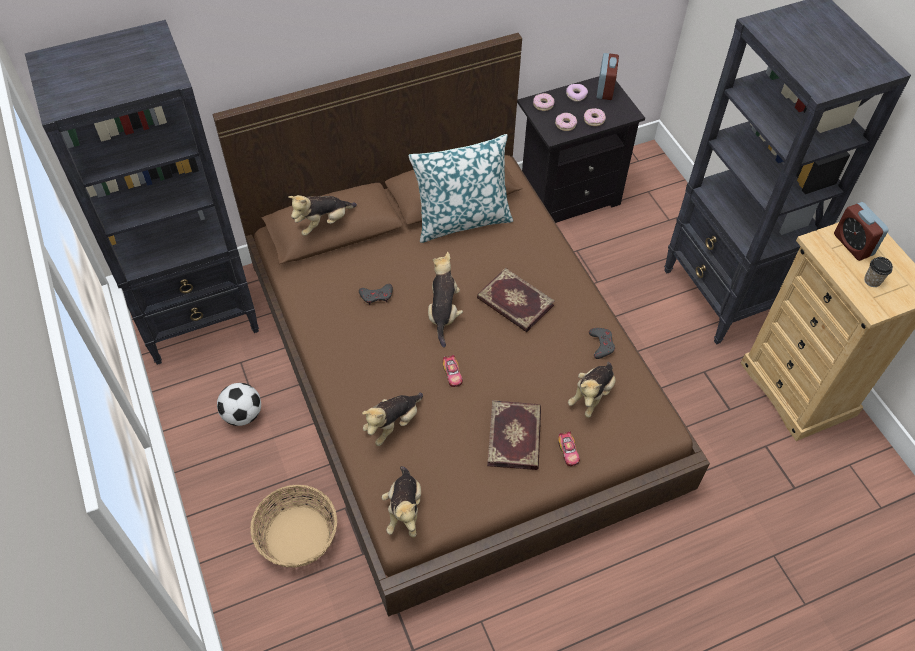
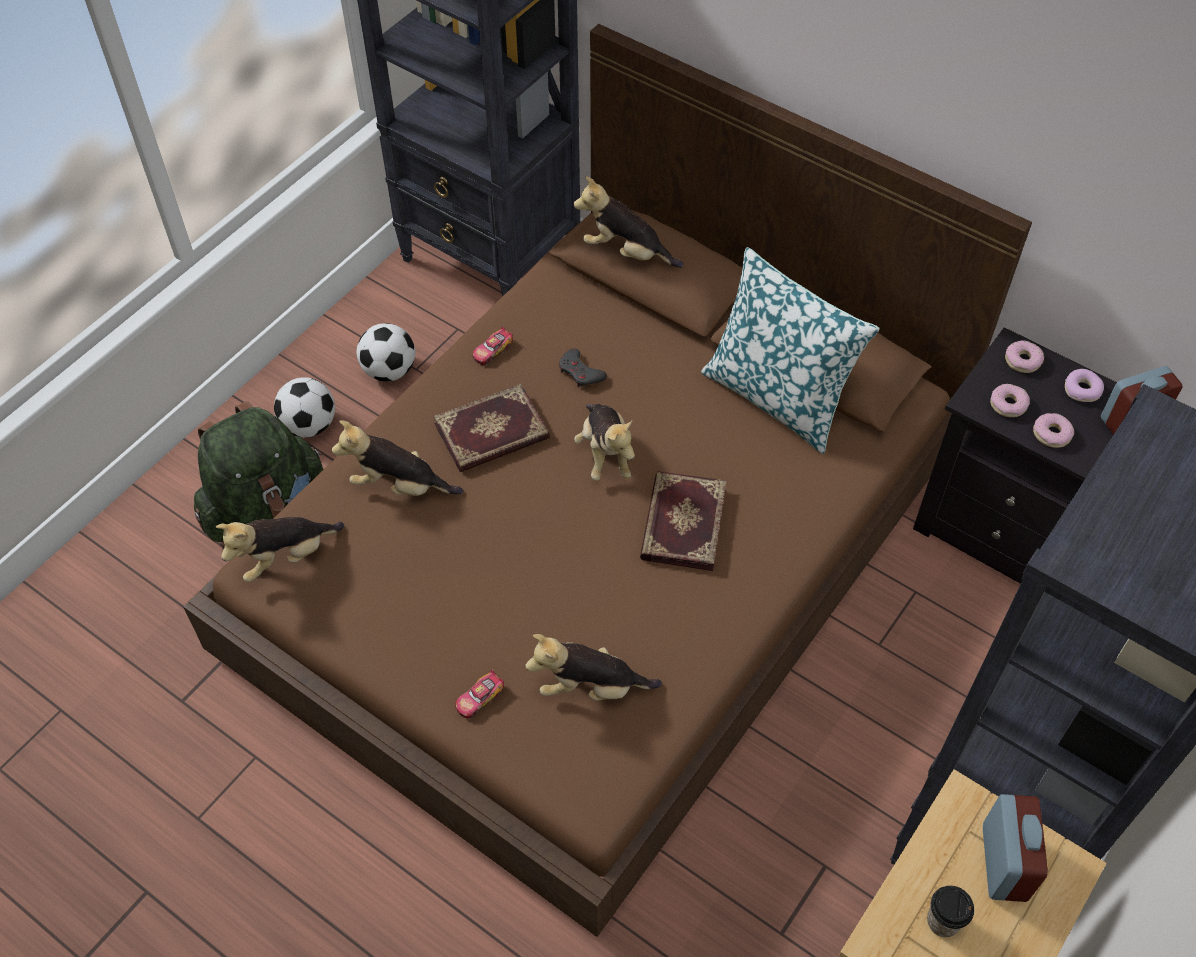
camera: 60 degrees right, 0 degrees up
basket [250,485,337,568] -> green backpack [194,401,323,542]
plush toy [428,252,463,348] -> plush toy turned 105 degrees clockwise [574,404,635,481]
toy car [443,355,463,387] -> toy car moved to [473,326,513,365]
book [487,400,541,470] -> book moved to [433,384,550,472]
grey game controller [589,328,615,359] -> none
alarm clock [834,202,889,261] -> alarm clock turned 150 degrees clockwise [983,794,1048,902]
none -> football [274,377,335,437]

